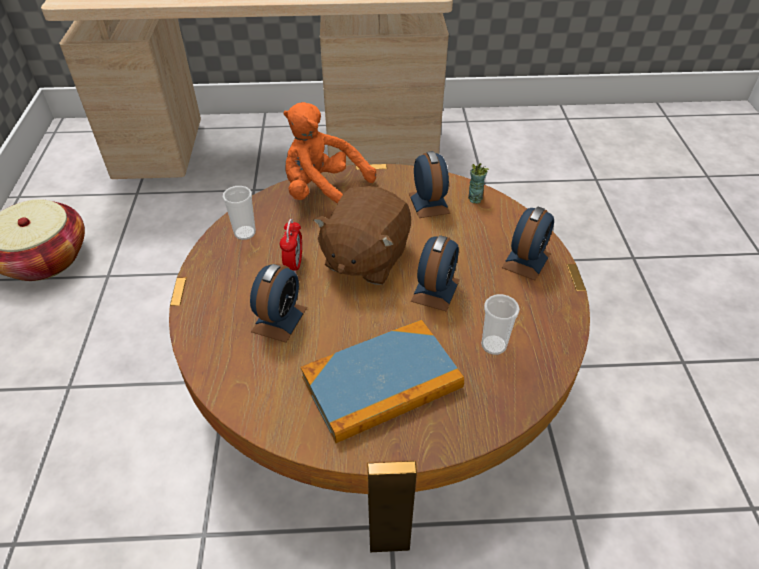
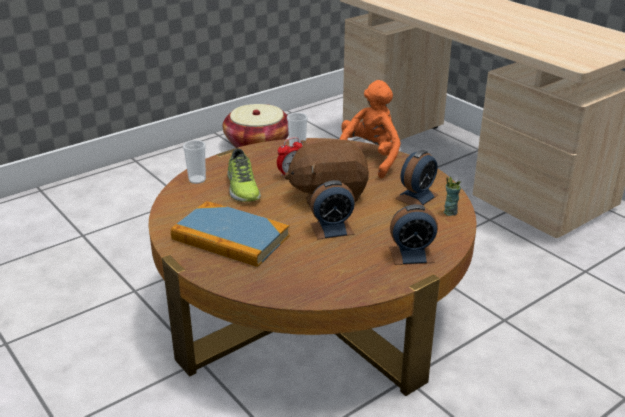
camera: 55 degrees right, 15 degrees down
alarm clock [250,264,307,342] -> shoe [227,149,261,202]
orange plush toy [283,102,376,204] -> orange plush toy turned 45 degrees clockwise [339,80,401,179]
cup [481,294,520,355] -> cup moved to [183,140,206,184]

